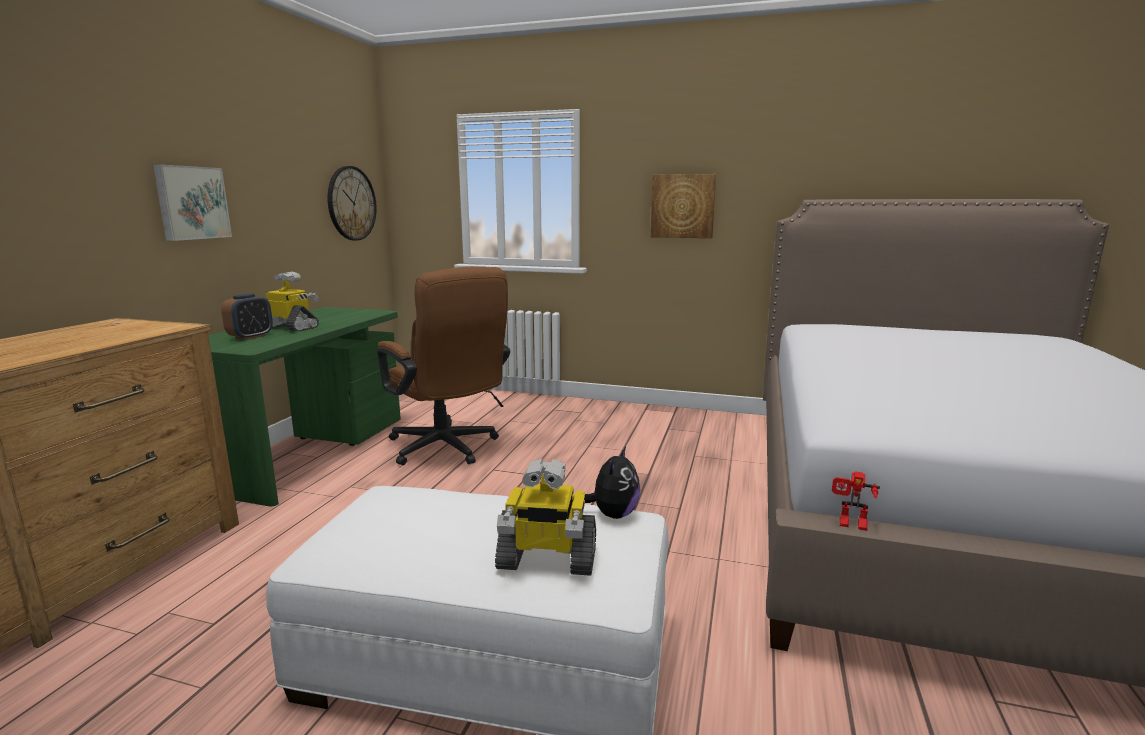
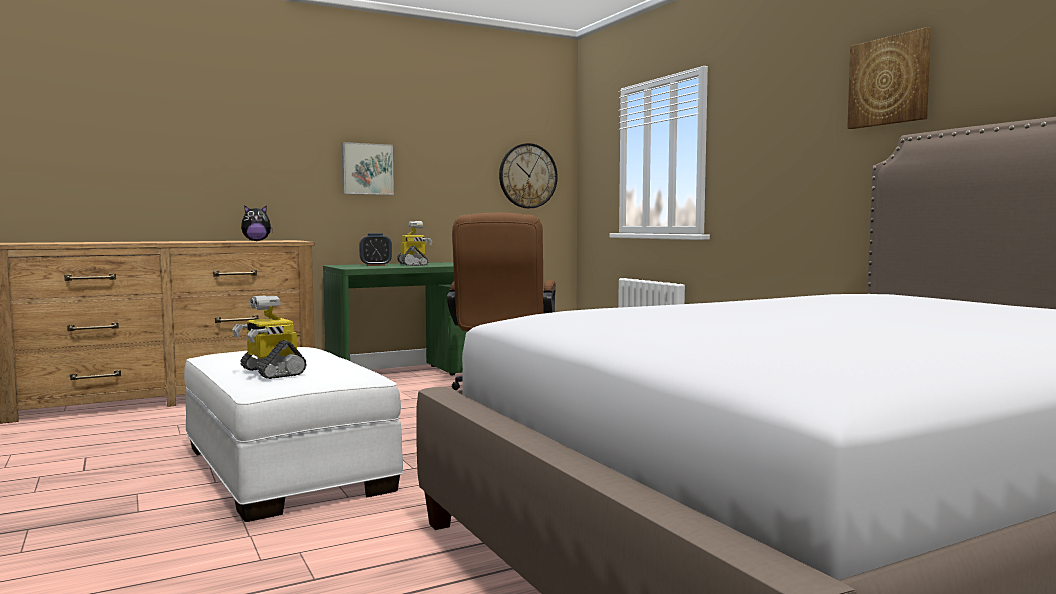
camera: 45 degrees right, 10 degrees down
plush toy [584,446,640,519] -> plush toy moved to [241,205,273,241]
picture [651,174,716,238] -> picture moved to [847,27,931,129]
toy robot [832,471,880,531] -> none

